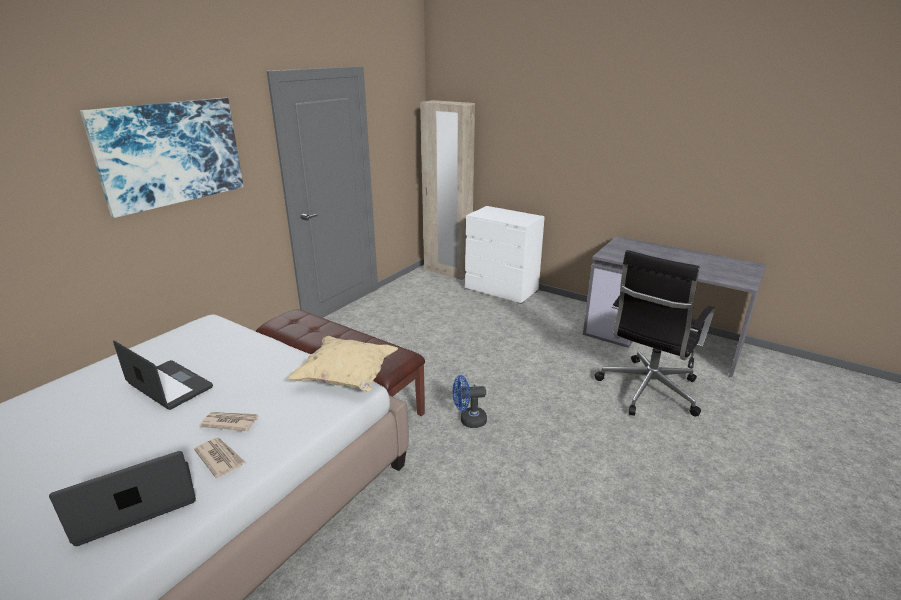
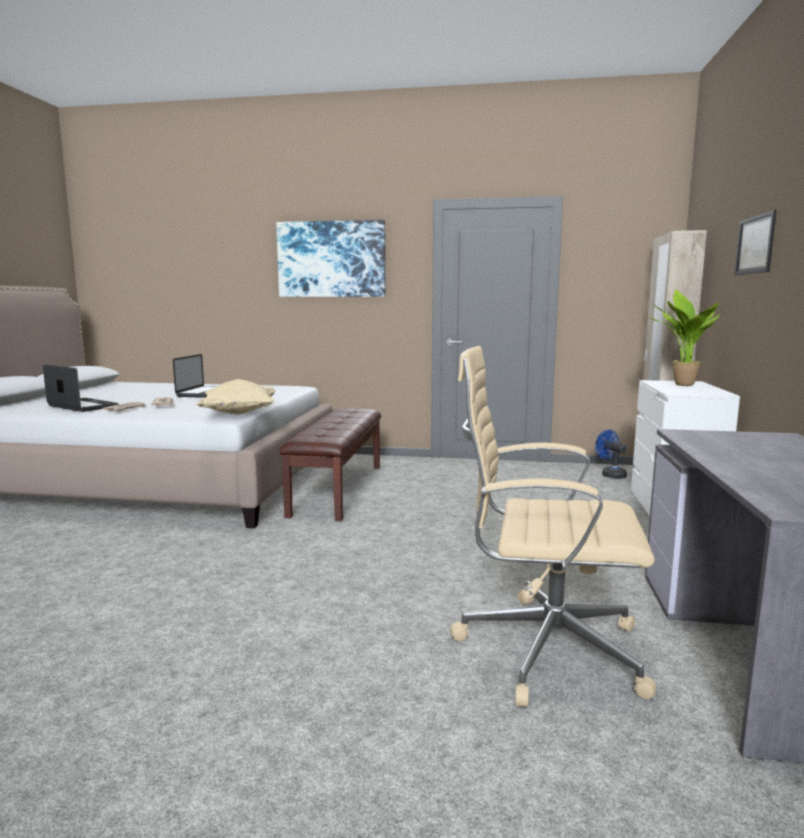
camera: 65 degrees right, 15 degrees down
blue fan [453,375,487,428] -> blue fan moved to [595,430,627,479]
black office chair [594,250,715,417] -> beige office chair [450,346,657,707]
none -> potted plant [647,289,720,386]
none -> picture [734,210,776,276]

